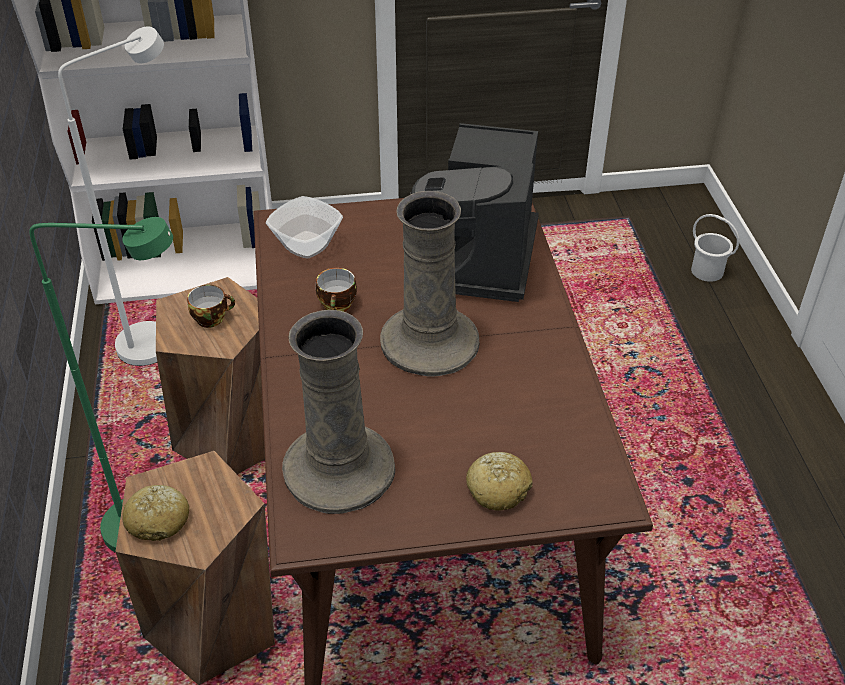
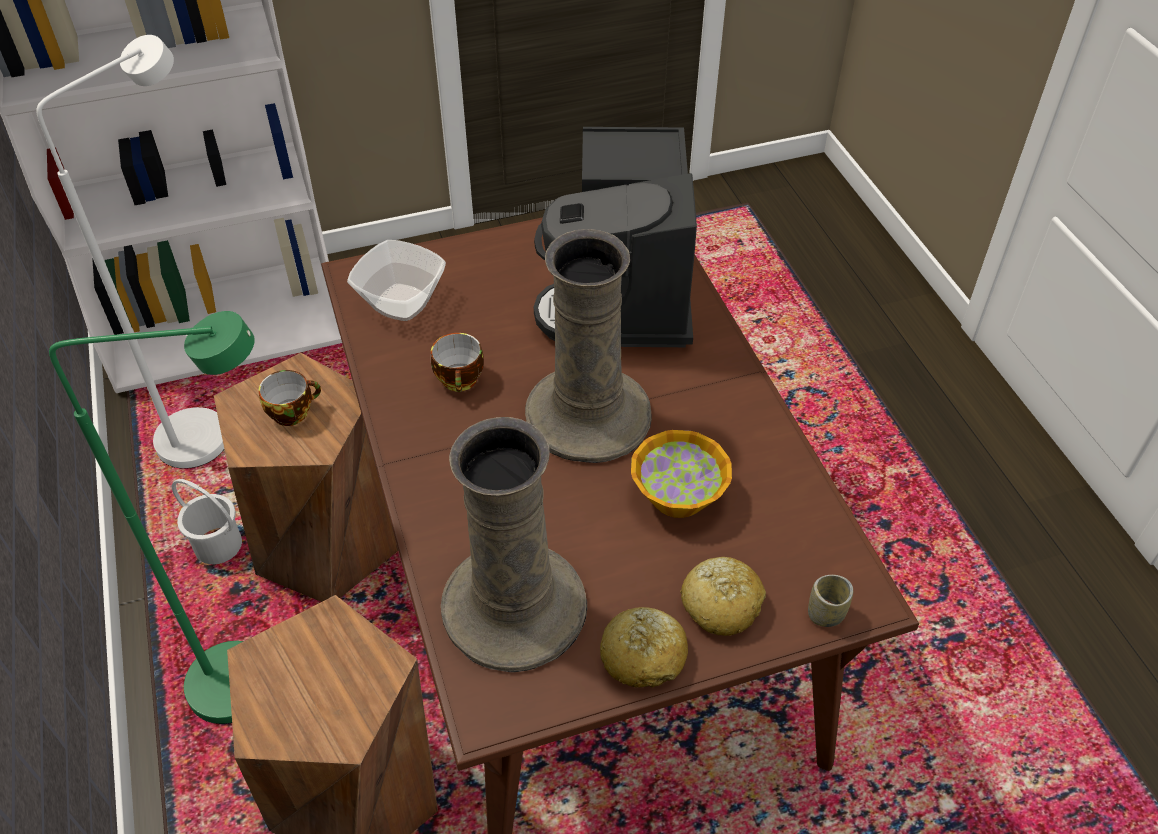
camera: 10 degrees left, 5 degrees up
bread [122,485,189,541] -> bread moved to [600,607,688,688]
white bucket [691,214,740,282] -> white bucket moved to [172,479,242,564]
none -> bowl [631,430,732,518]
none -> cup [808,575,853,627]

